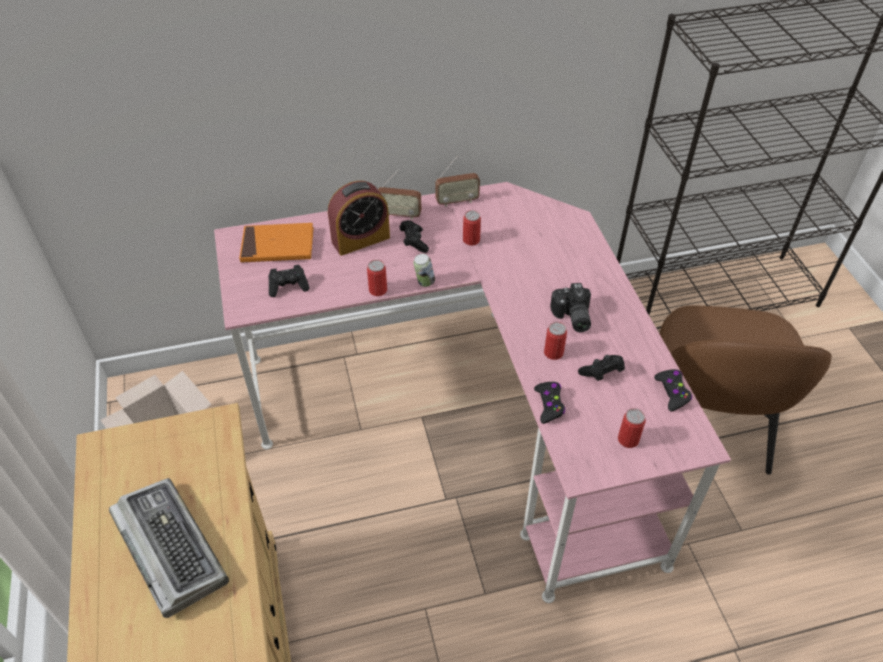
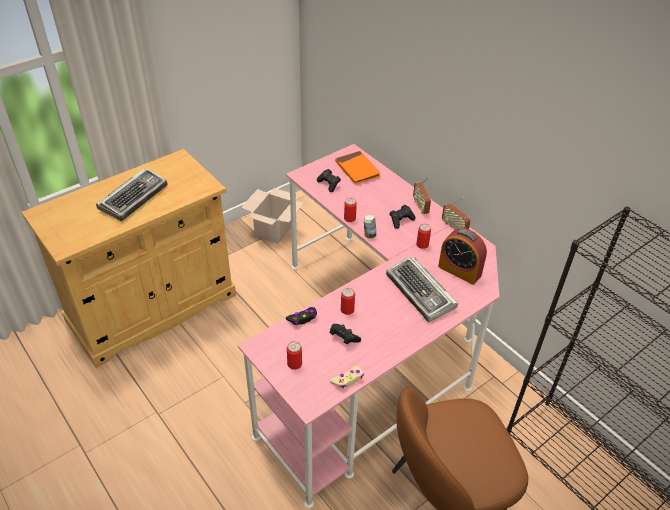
camera: 65 degrees right, 5 degrees down
alarm clock [328,181,390,256] -> alarm clock moved to [438,228,487,285]
camera [550,283,591,332] -> none
black game controller [654,369,692,411] -> beige game controller [330,366,364,388]
none -> keyboard [386,257,458,322]

